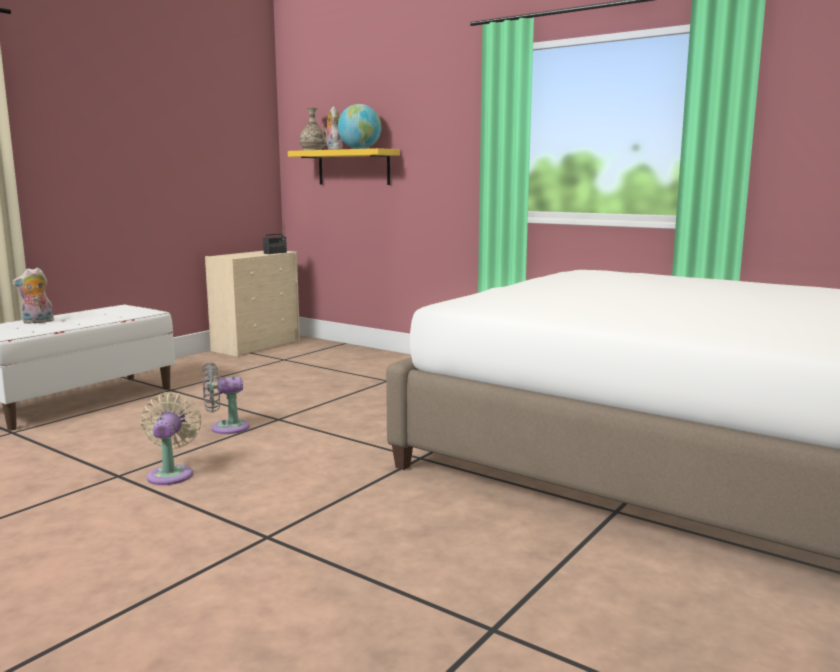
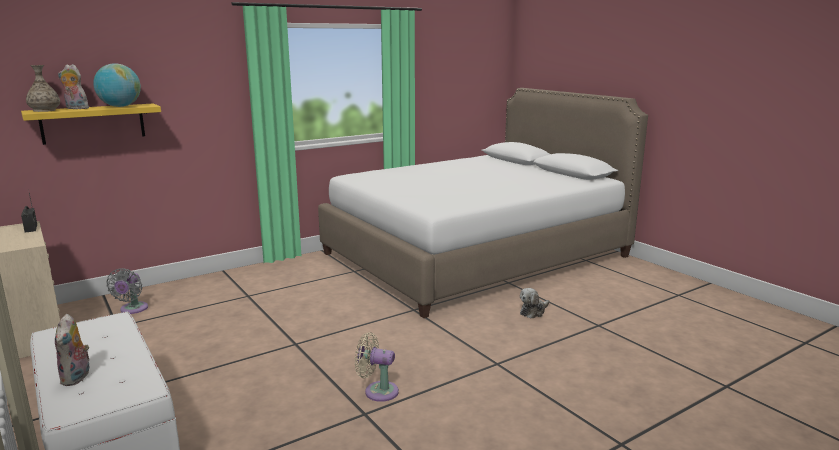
camera: 70 degrees left, 5 degrees up
grey fan [202,362,250,434] -> grey fan moved to [106,268,148,314]
none -> plush toy [520,288,550,319]

